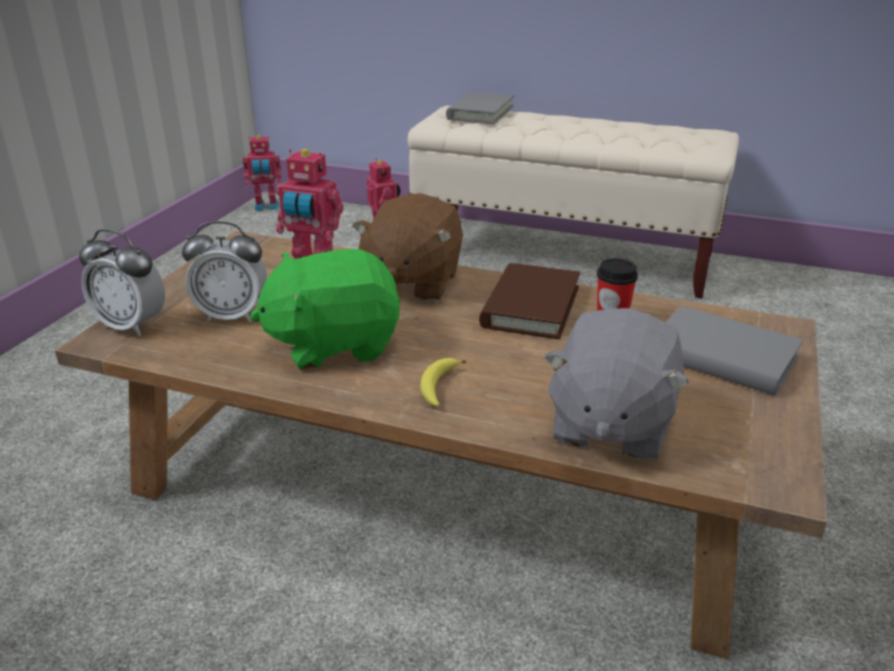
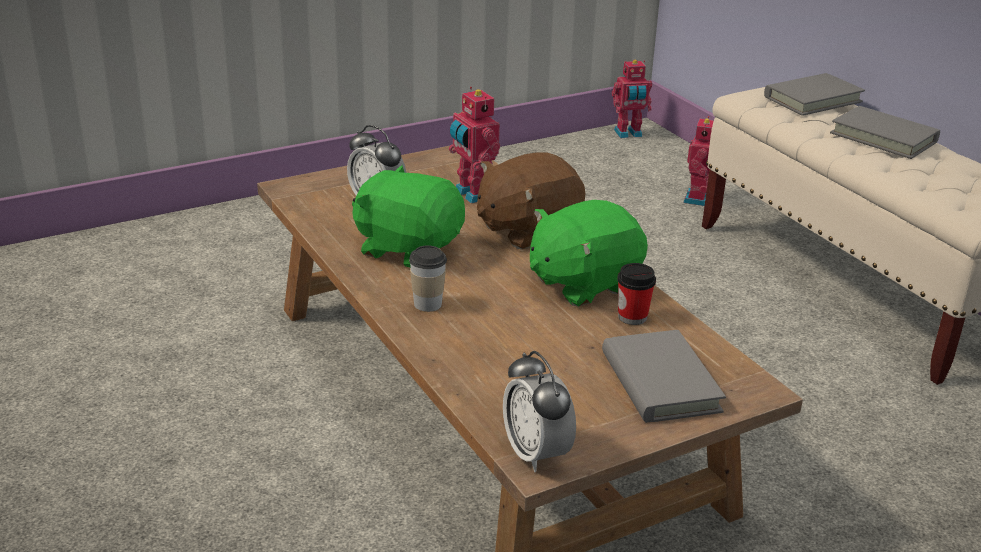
camera: 40 degrees right, 0 degrees up
alarm clock [79,229,165,336] -> alarm clock moved to [503,351,576,472]
toy robot [242,135,281,211] -> toy robot turned 45 degrees counterclockwise [612,60,652,138]
banana [420,358,466,407] -> cup [409,245,447,312]
brown book [479,263,580,339] -> green plush toy [530,200,648,307]
grey plush toy [543,308,689,461] -> none
none -> grey book [830,106,940,159]

